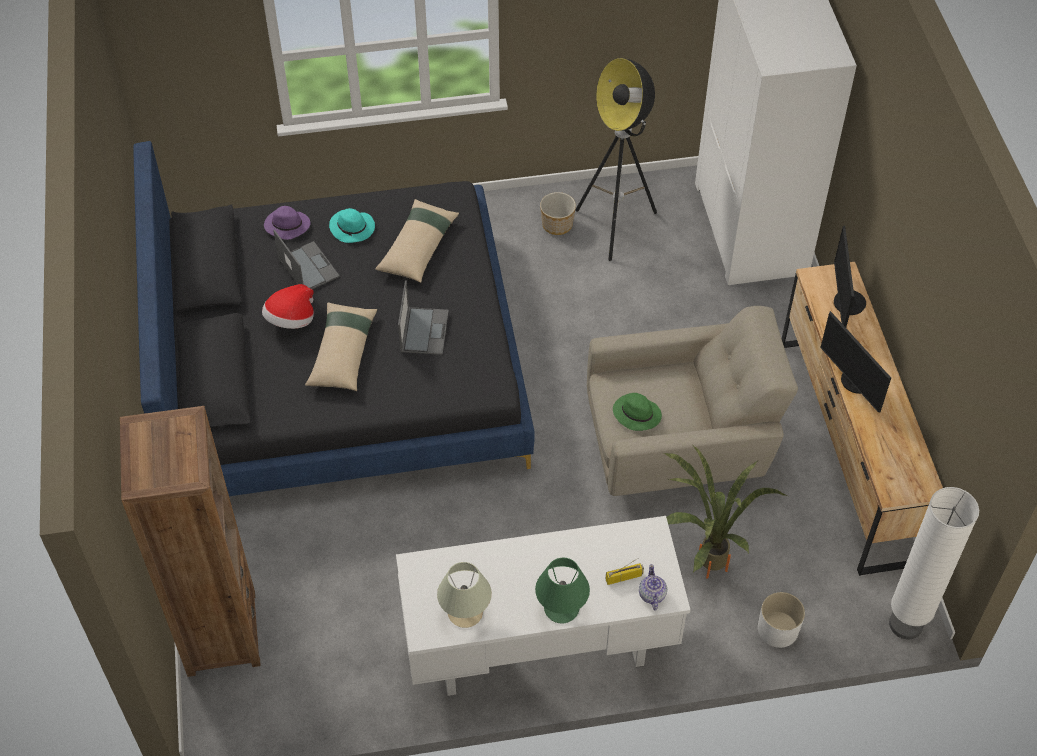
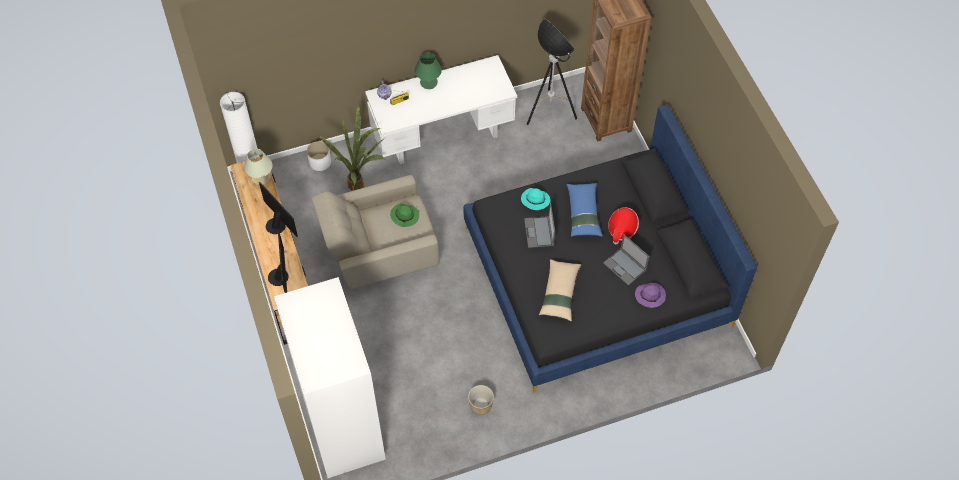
camera: 170 degrees right, 5 degrees up
beige pillow [305,303,377,391] -> blue pillow [566,183,603,237]
turquoise hat [329,208,375,243] -> turquoise hat moved to [521,188,551,210]
beige table lamp [437,562,492,628] -> beige table lamp moved to [244,149,272,185]
floor lamp [575,58,657,261] -> floor lamp moved to [527,18,577,125]

